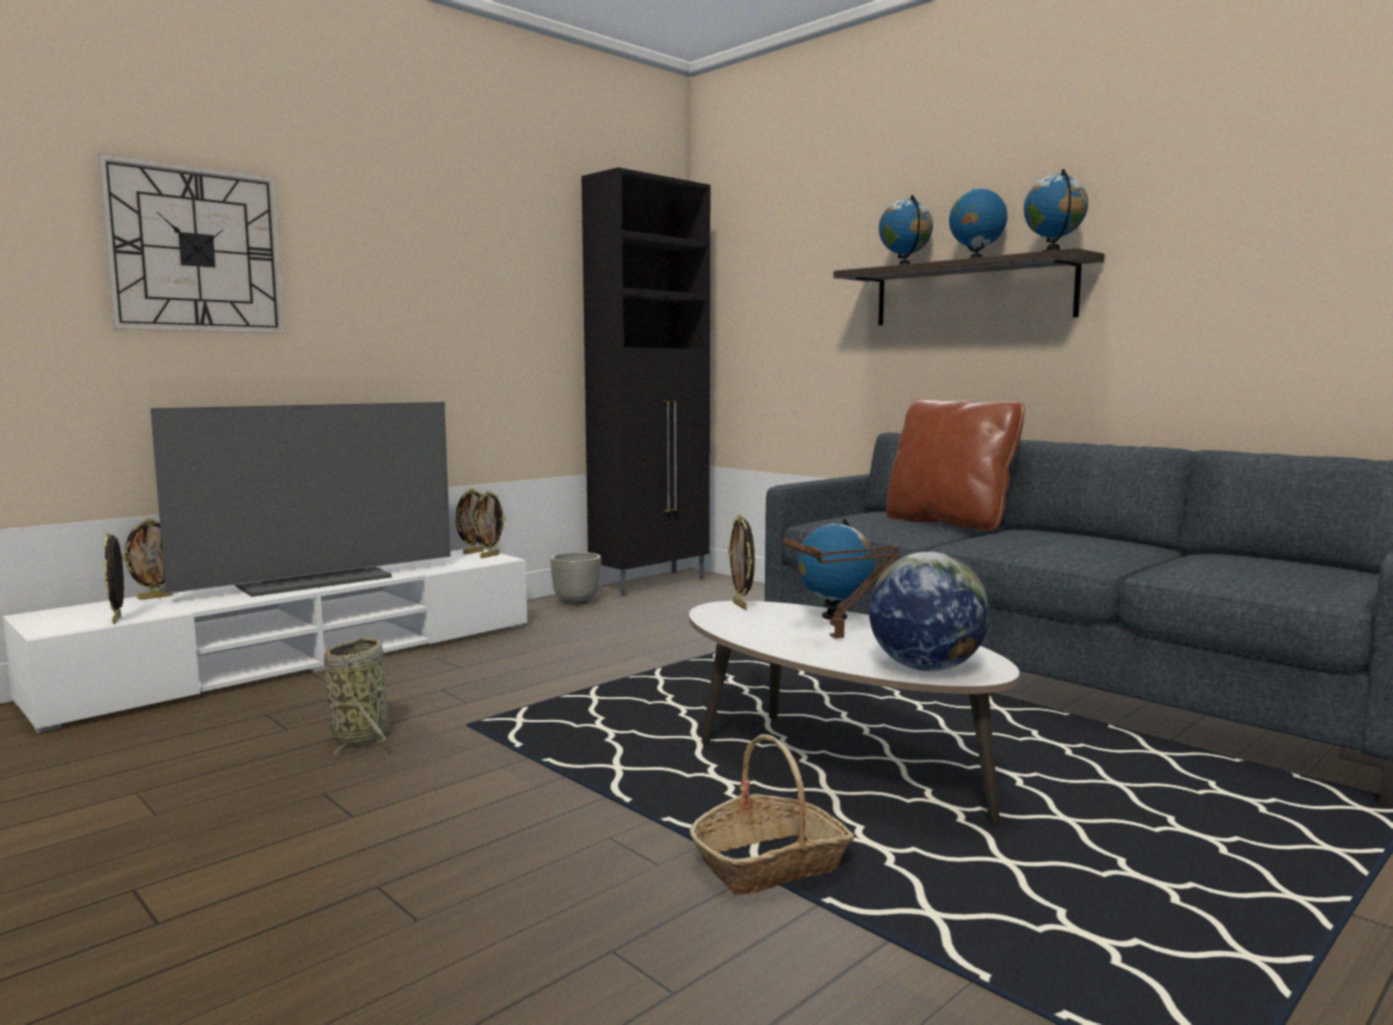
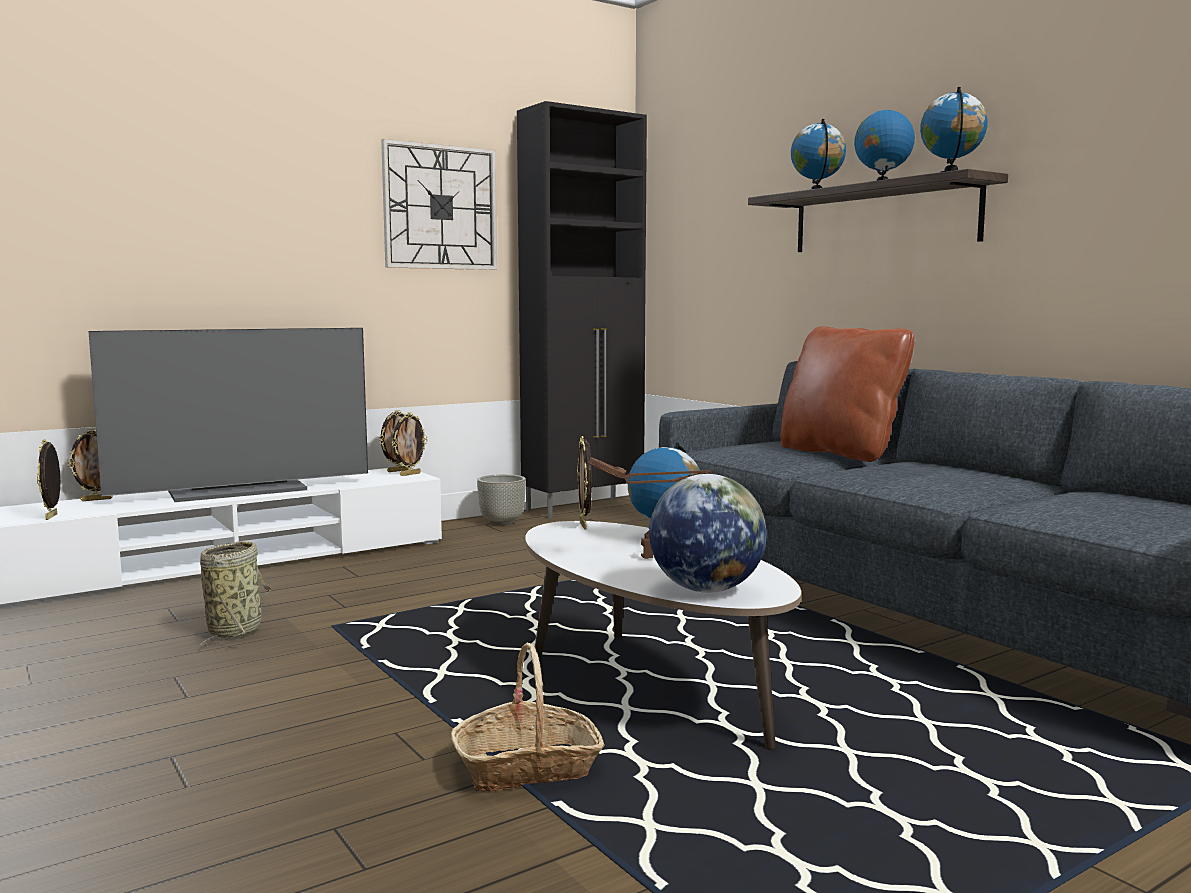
camera: 10 degrees right, 0 degrees up
wall clock [97,153,285,334] -> wall clock moved to [381,139,497,270]

